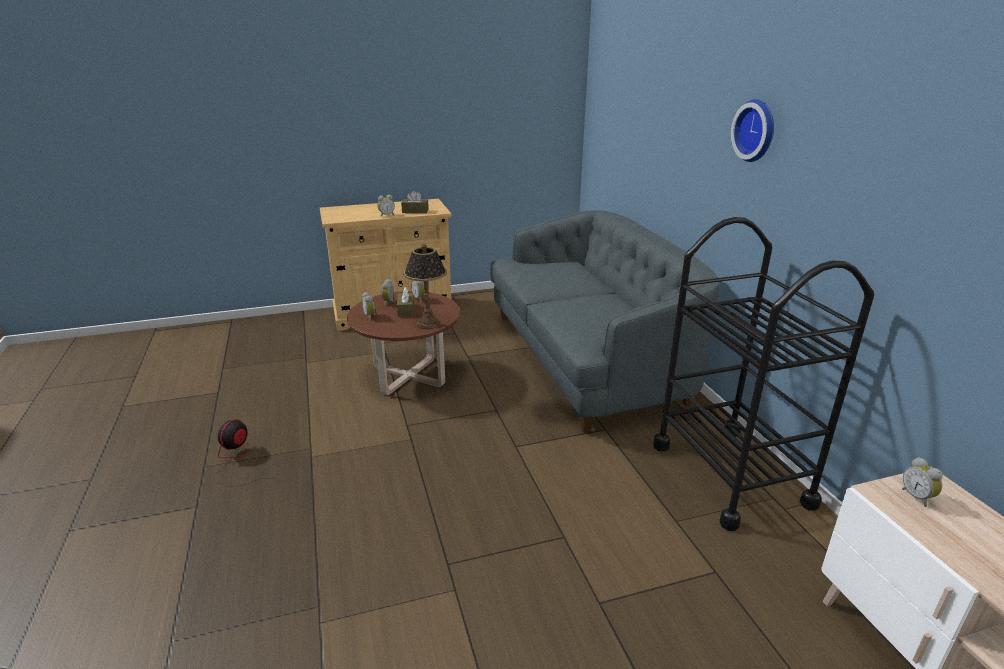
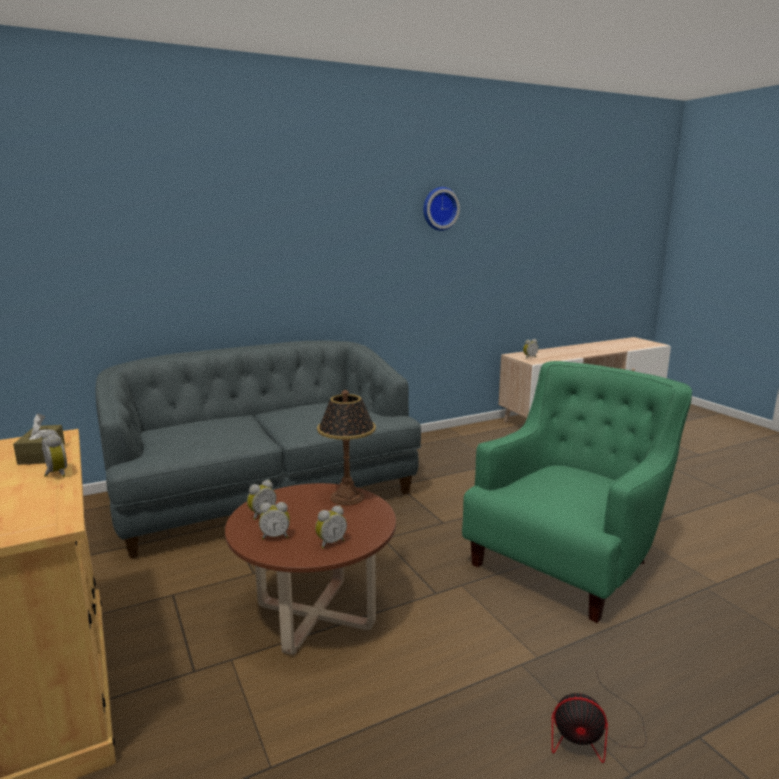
camera: 100 degrees left, 10 degrees down
brown tissue box [397,287,414,317] -> none
black cart [653,217,874,531] -> none
wall clock [731,99,774,162] -> wall clock moved to [423,187,460,231]
none -> green armchair [462,361,692,623]

